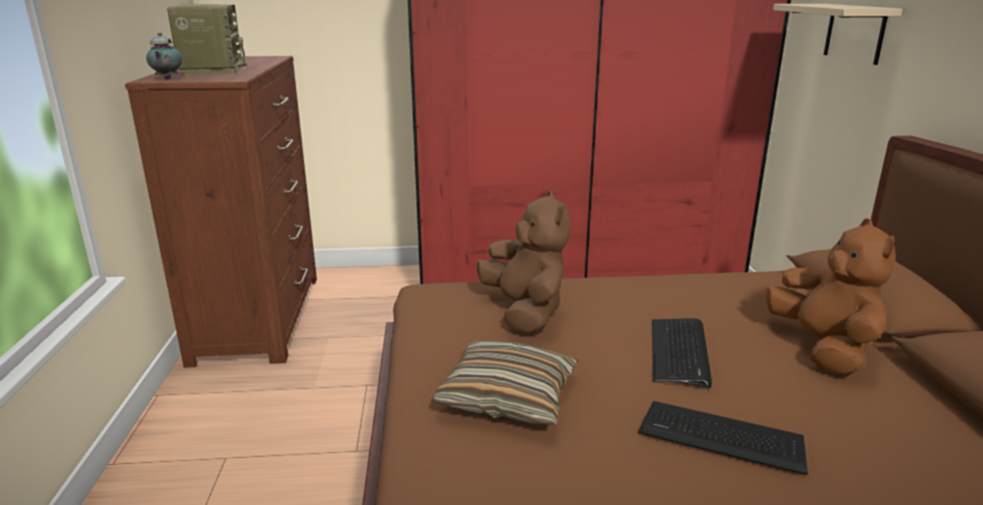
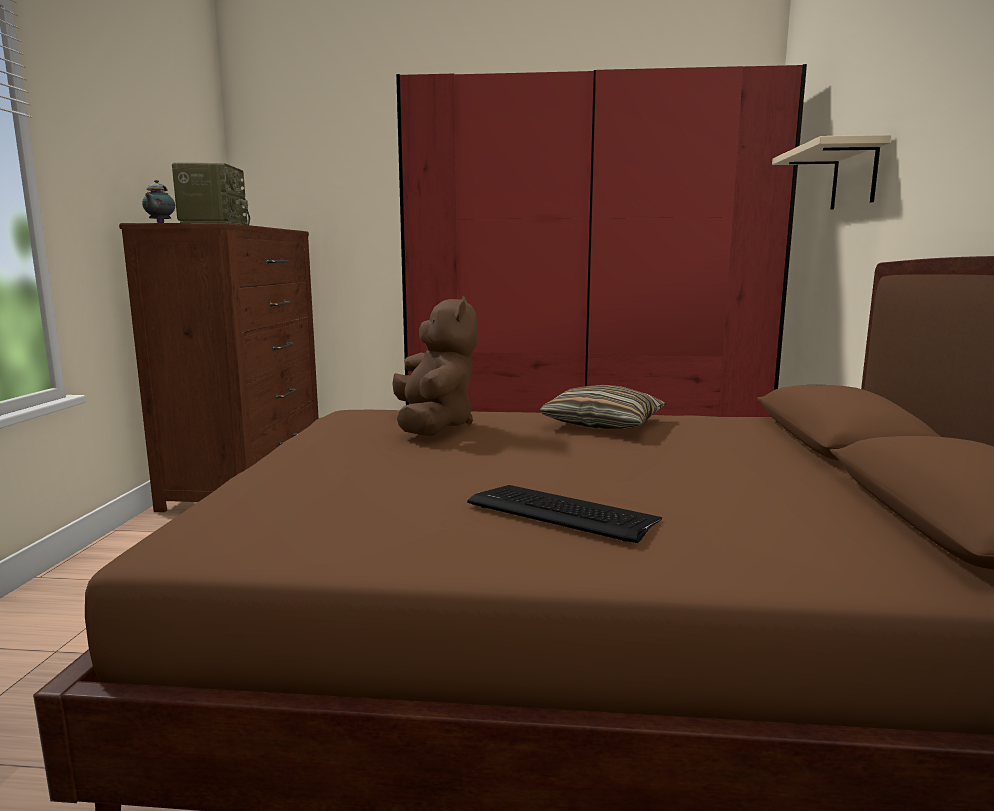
camera: 10 degrees right, 10 degrees down
pillow [433,341,578,425] -> pillow moved to [540,385,666,430]
keyboard [652,318,712,388] -> none
brown plush toy [766,218,896,376] -> none

